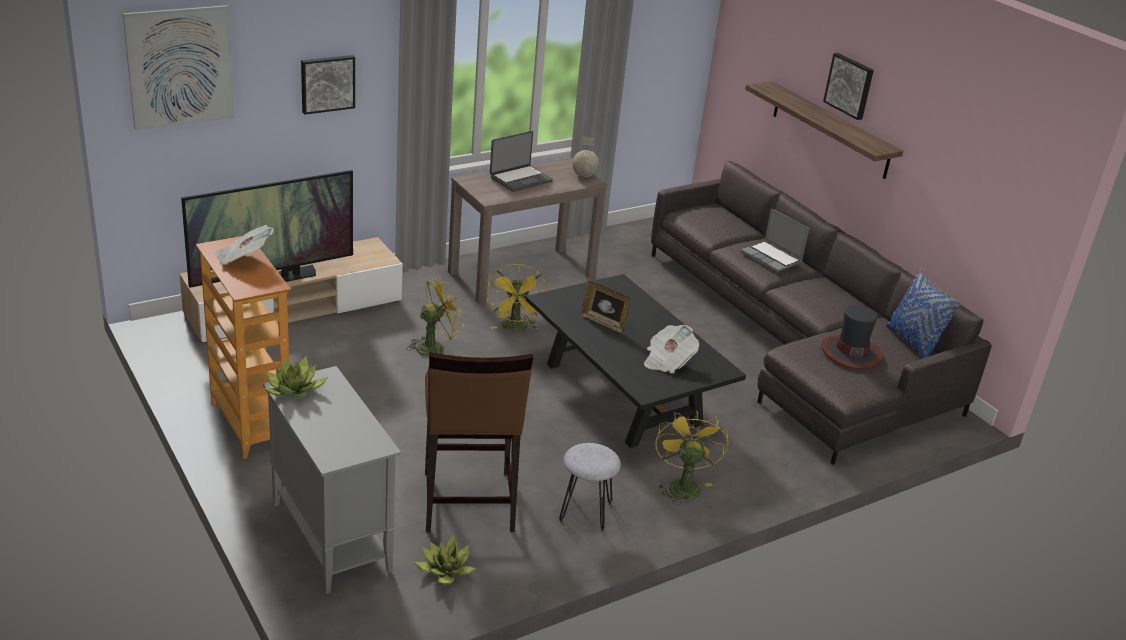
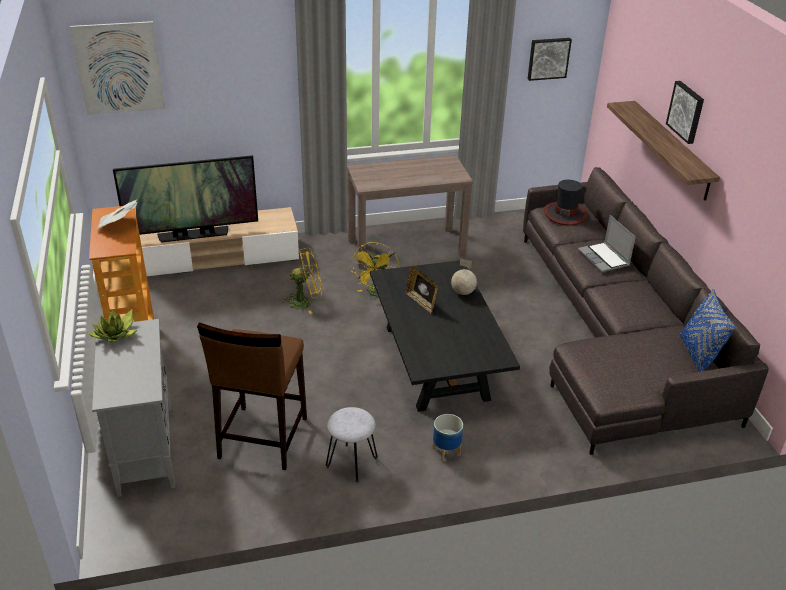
camera: 20 degrees right, 5 degrees up
picture [301,55,355,115] -> picture moved to [528,38,572,81]
potted plant [414,535,477,586] -> none
laptop [490,131,553,192] -> none
globe [572,136,599,177] -> globe moved to [451,258,477,295]
newspaper [644,325,699,373] -> none
yellow fan [655,410,728,506] -> planter [433,414,463,462]
hat [821,305,883,369] -> hat moved to [544,180,588,225]

